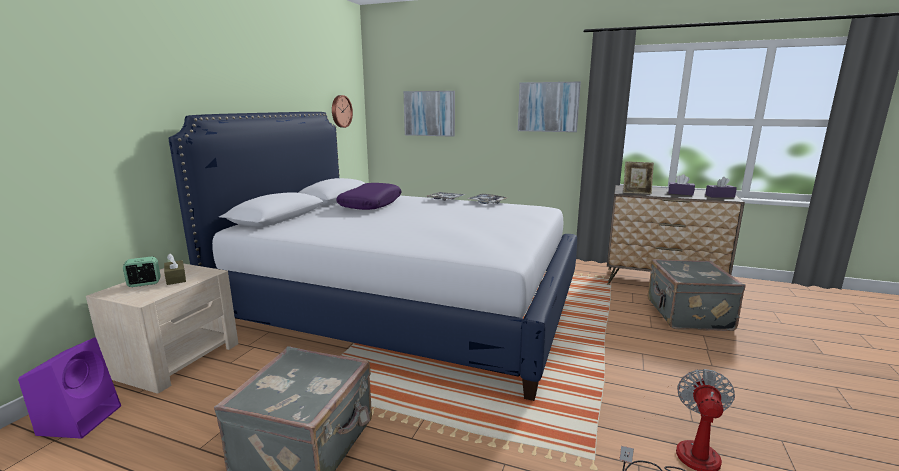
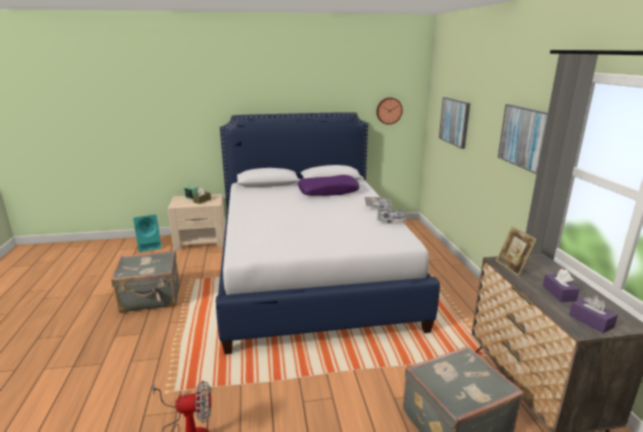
camera: 60 degrees right, 5 degrees up
purple speaker [18,337,121,439] -> turquoise speaker [133,214,162,252]

